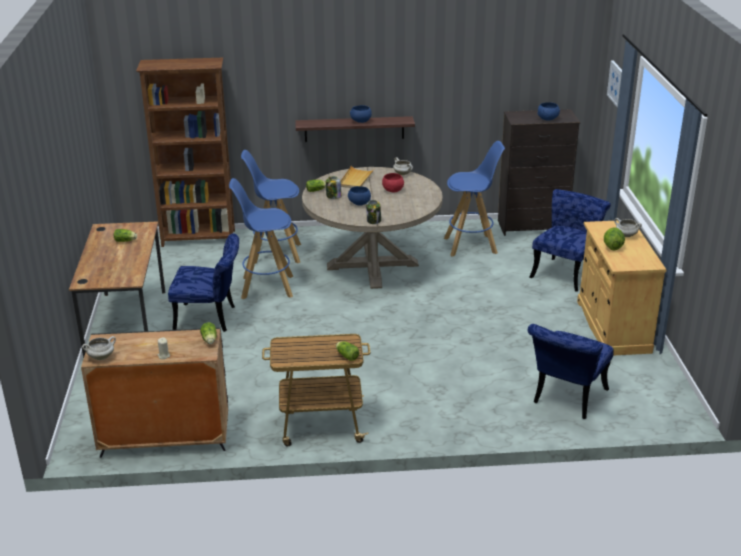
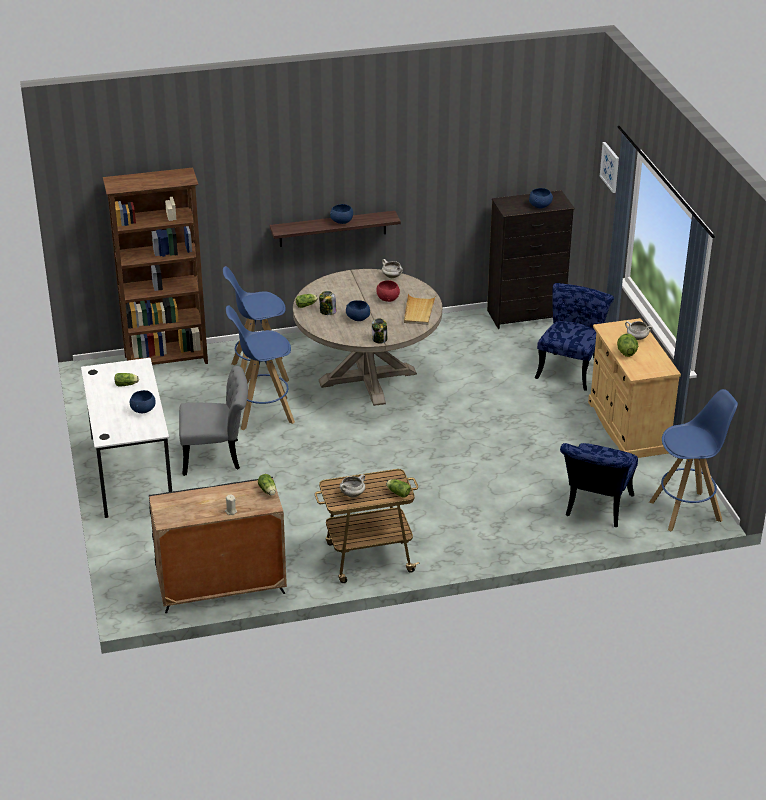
camera: 10 degrees left, 5 degrees up
brown desk [69,221,166,358] -> white desk [81,358,172,518]
white cooking pot [82,336,116,360] -> white cooking pot moved to [340,474,365,497]
blue chair [168,234,239,332] -> grey chair [179,366,248,476]
beige tray [341,165,375,188] -> beige tray moved to [404,294,436,325]
blue stool [444,141,505,257] -> blue stool moved to [649,389,738,531]
none -> blue bowl [130,390,156,413]

